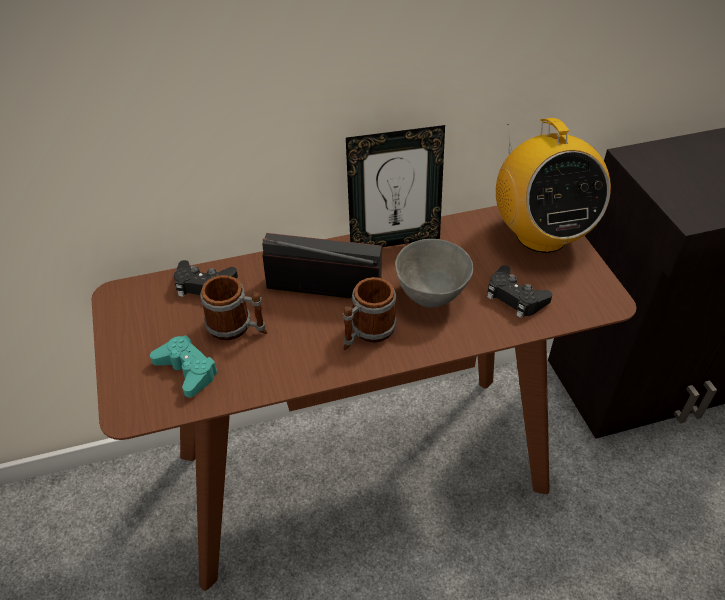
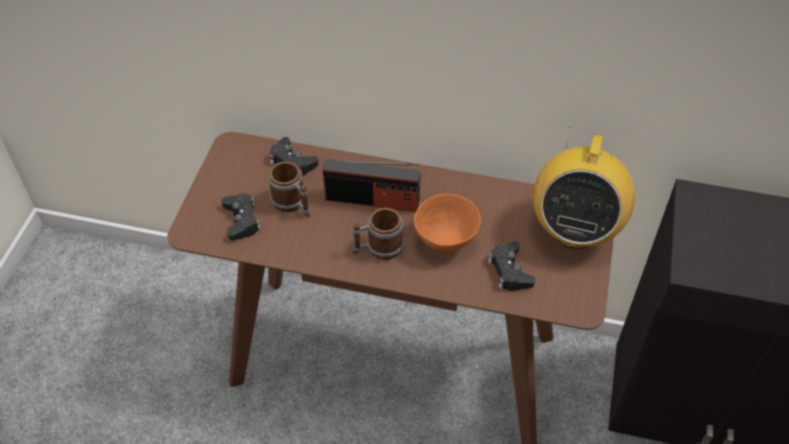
camera: 30 degrees right, 5 degrees up
turquoise game controller [150,335,218,397] -> black game controller [221,193,260,240]
radio [262,233,382,299] -> radio turned 150 degrees clockwise [323,159,420,212]
picture frame [346,125,445,247] -> none
grey bowl [395,239,474,308] -> orange bowl [414,194,481,253]

